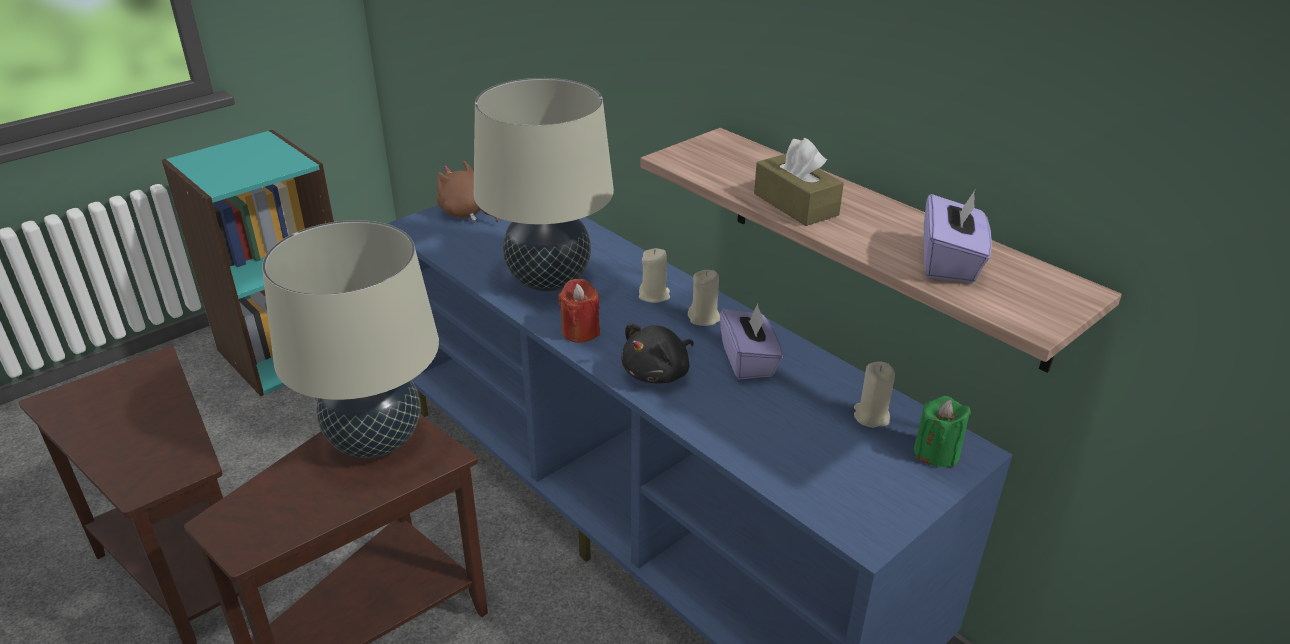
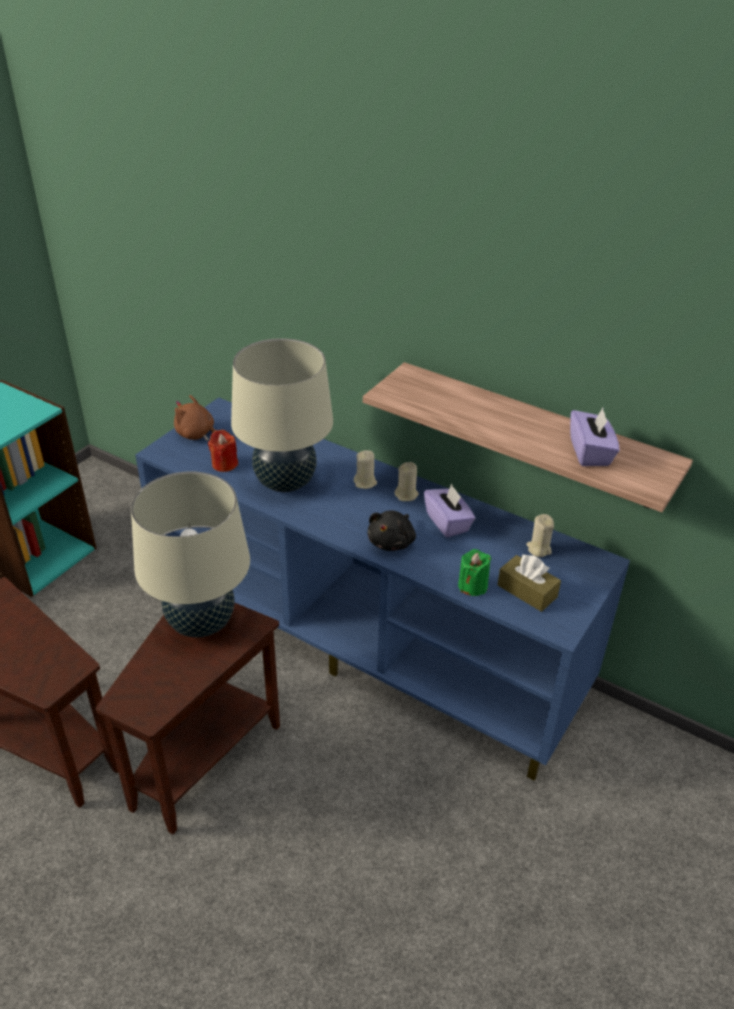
camera: 15 degrees left, 5 degrees up
red candle [558,279,600,343] -> red candle moved to [208,430,238,472]
brown tissue box [754,138,844,226] -> brown tissue box moved to [498,554,561,612]
green candle [914,396,971,467] -> green candle moved to [458,549,491,596]

